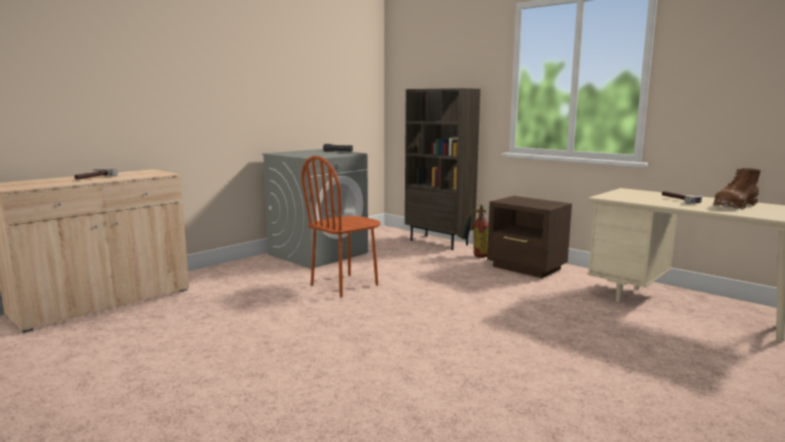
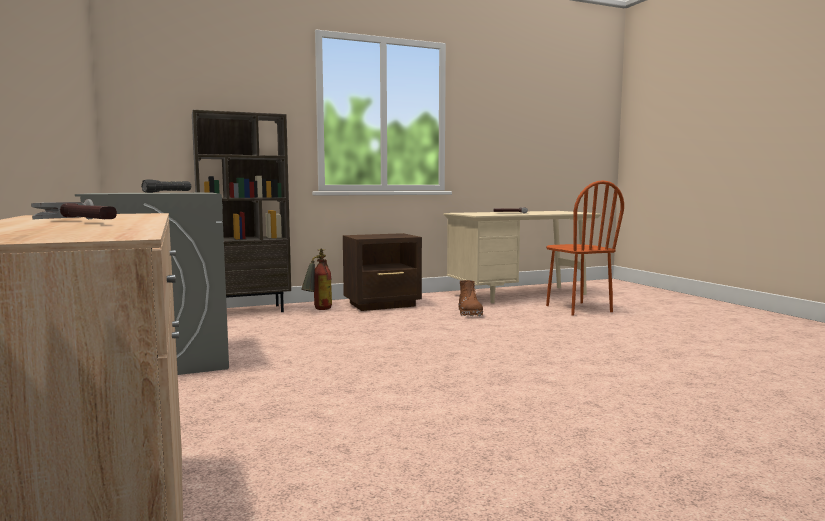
camera: 65 degrees left, 5 degrees down
brown chair [301,156,381,298] -> brown chair moved to [546,180,624,316]
brown boot [714,168,761,209] -> brown boot moved to [458,280,483,316]

